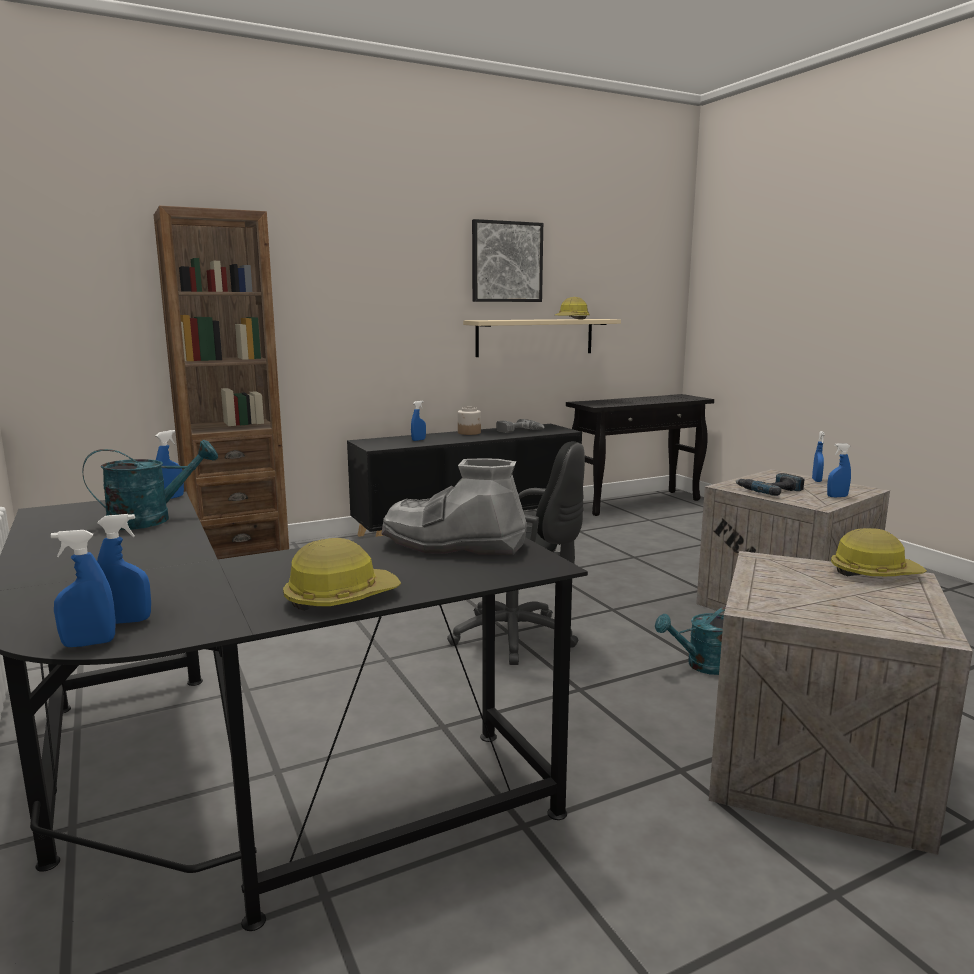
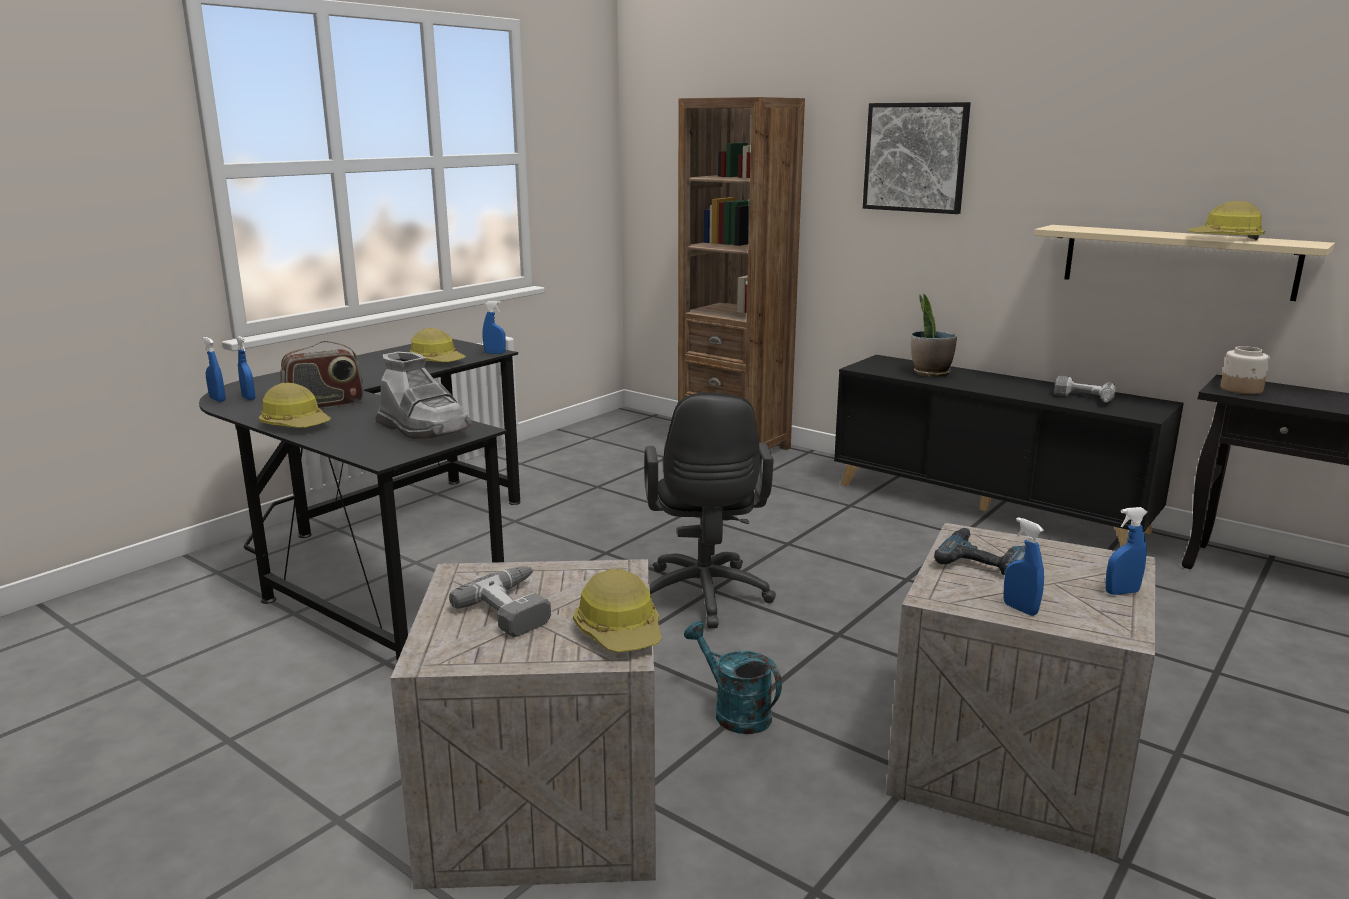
camera: 65 degrees right, 5 degrees up
turquoise watering can [82,440,218,530] -> hard hat [410,328,466,362]
grey boot [381,458,527,555] -> grey boot turned 150 degrees clockwise [375,352,472,439]
blue spray bottle [411,401,426,441] -> potted plant [911,294,957,377]
jar [458,407,481,435] -> jar moved to [1220,346,1270,394]
picture [472,219,543,302] -> picture moved to [863,102,971,214]
none -> radio [280,341,364,409]
none -> power drill [449,566,551,637]

